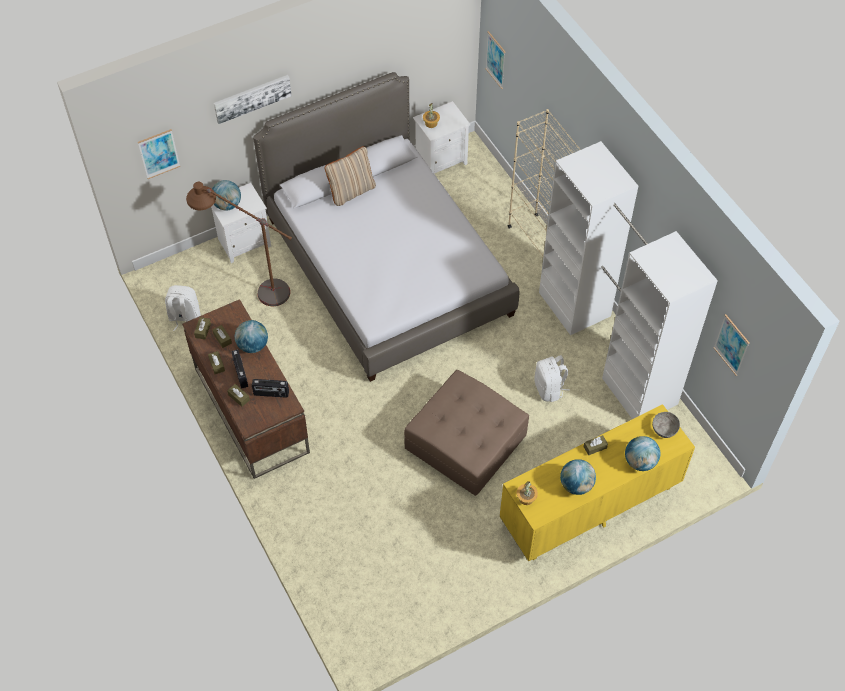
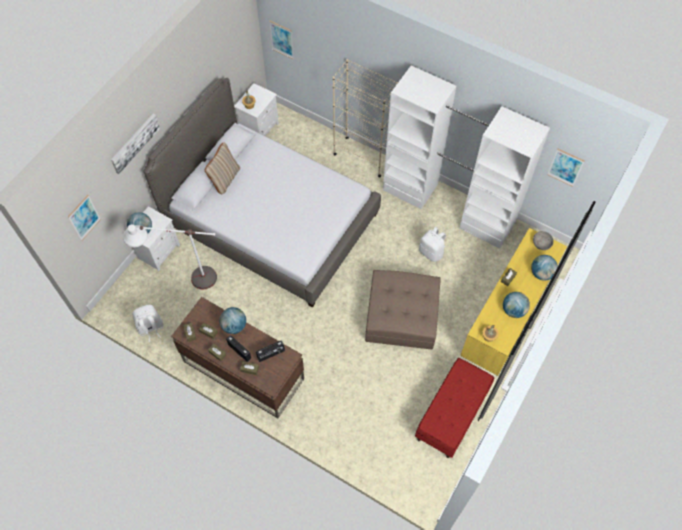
camera: 30 degrees left, 5 degrees up
brown floor lamp [186,182,292,306] -> white floor lamp [123,224,217,289]
none -> red bench [415,358,494,458]

